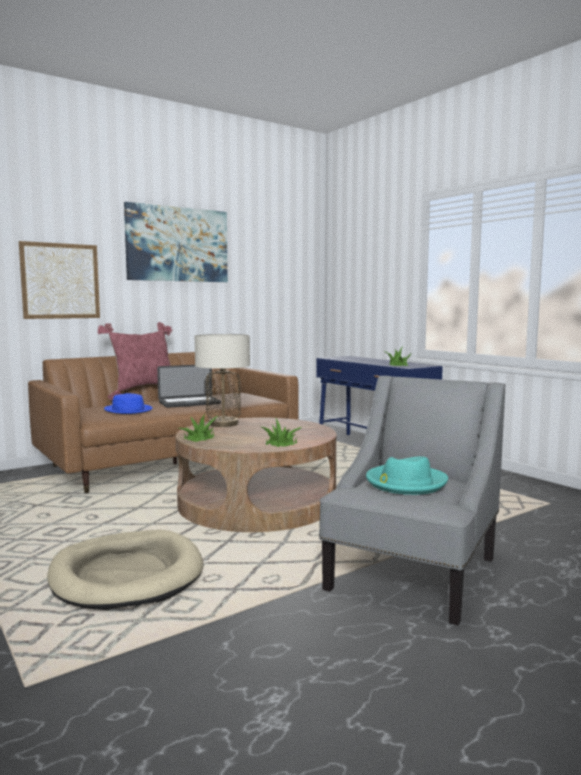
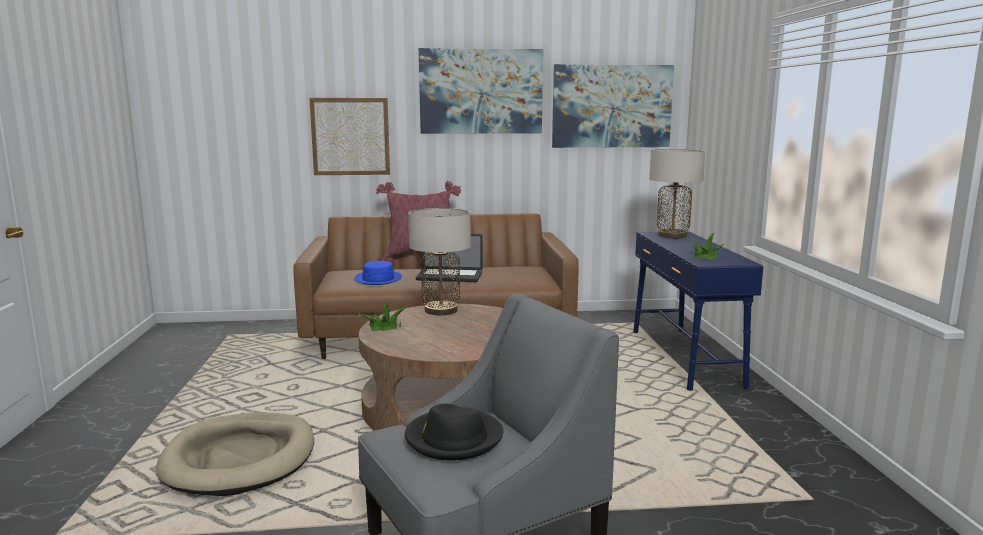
camera: 30 degrees right, 5 degrees up
potted plant [262,417,302,447] -> none
turquoise hat [366,456,448,495] -> black hat [405,403,504,461]
none -> picture [552,64,674,148]
none -> table lamp [649,149,705,238]

